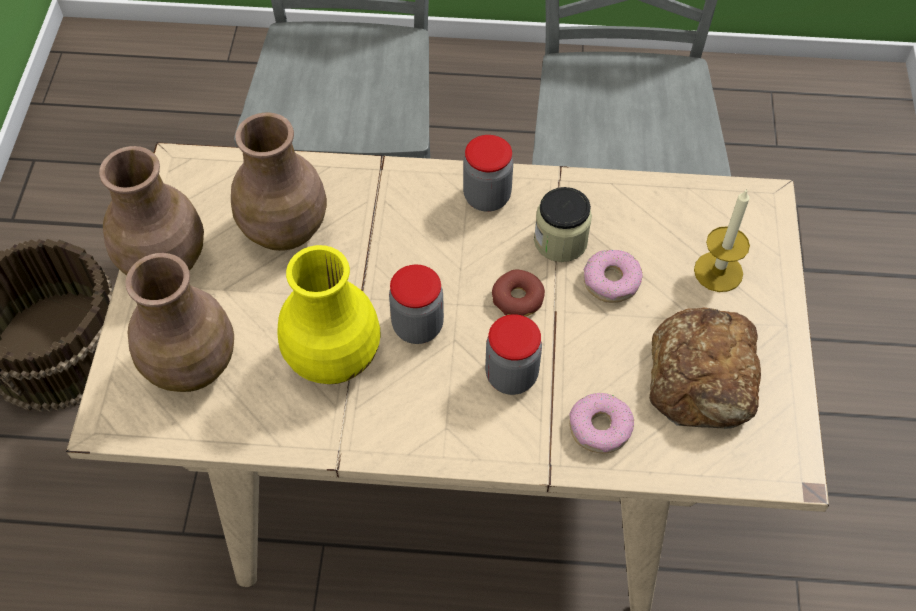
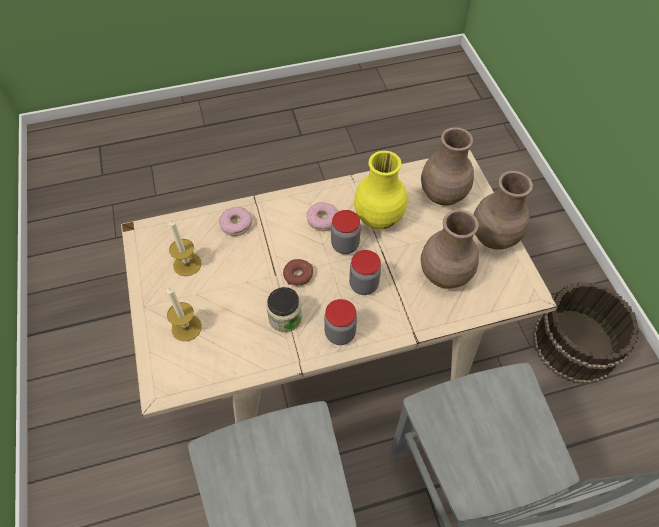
camera: 160 degrees right, 0 degrees up
jar [485,314,542,395] -> jar moved to [349,250,381,295]
donut [584,250,643,303] -> donut moved to [307,202,338,231]
bread [649,308,761,429] -> candle [169,218,202,276]

